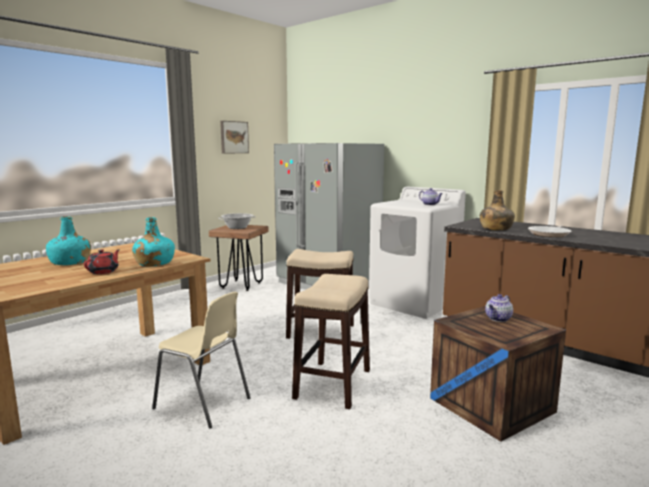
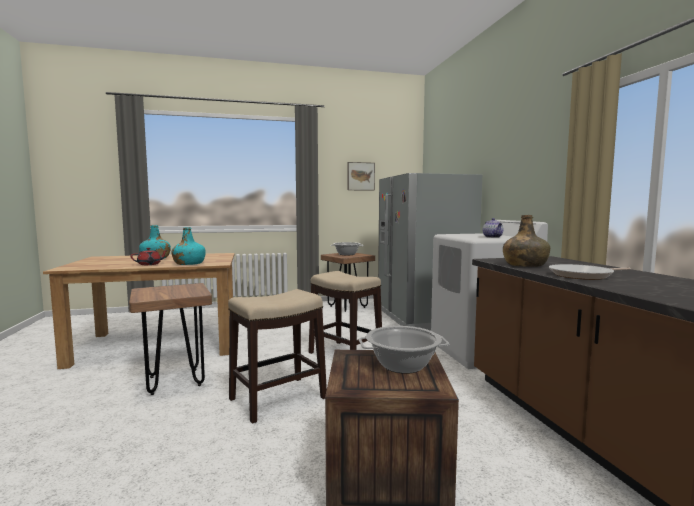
camera: 35 degrees right, 5 degrees down
beige chair [152,292,251,428] -> brown stool [129,283,212,395]
teapot [485,294,513,322] -> cooking pot [359,326,449,374]

